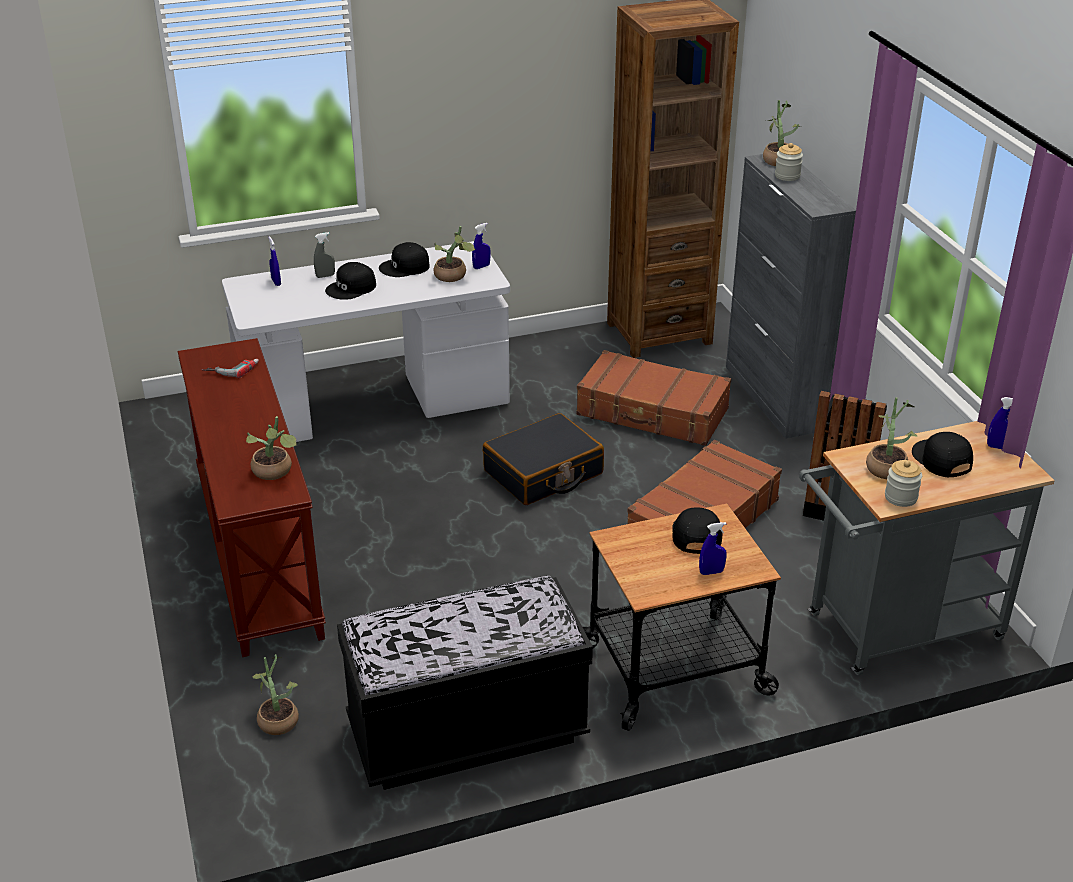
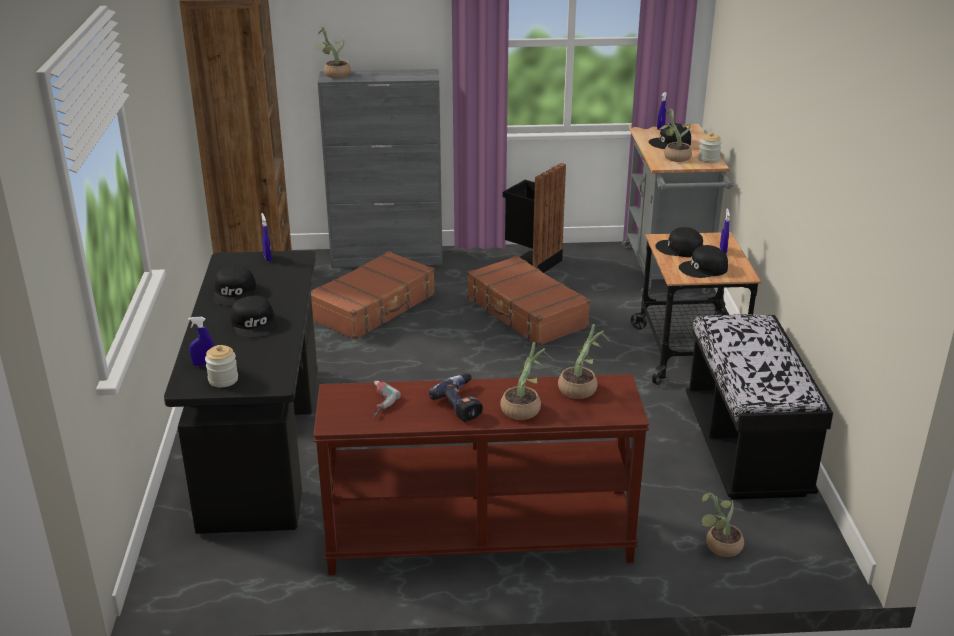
camera: 75 degrees left, 5 degrees down
white desk [222,241,510,442] -> black desk [164,250,317,534]
grey spray bottle [314,232,335,278] -> none
potted plant [433,226,476,282] -> potted plant moved to [500,342,550,420]
black suitcase [483,413,604,505] -> none
jar [775,143,803,181] -> jar moved to [205,345,238,387]
none -> power drill [428,373,483,422]
none -> black cap [679,245,728,278]

